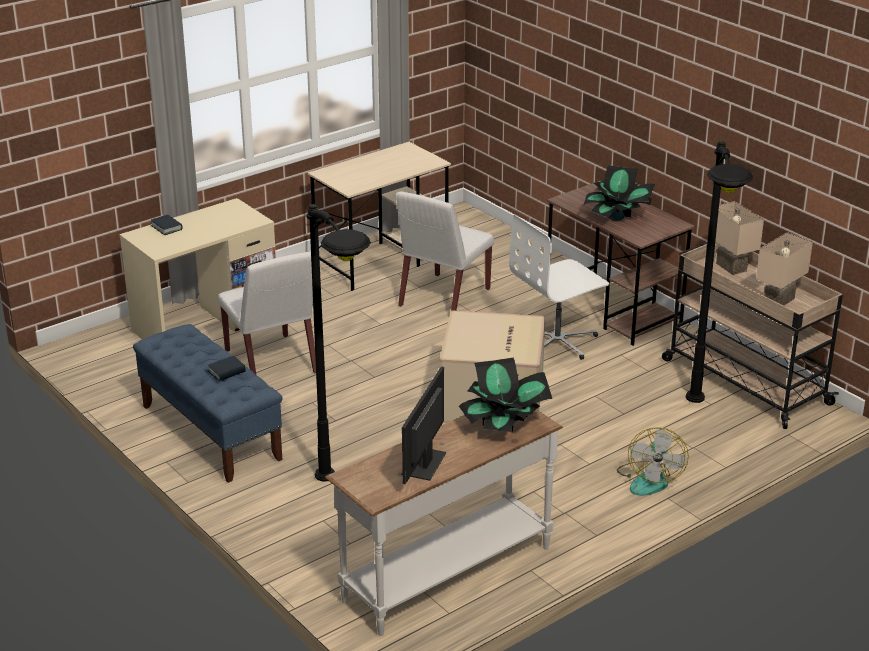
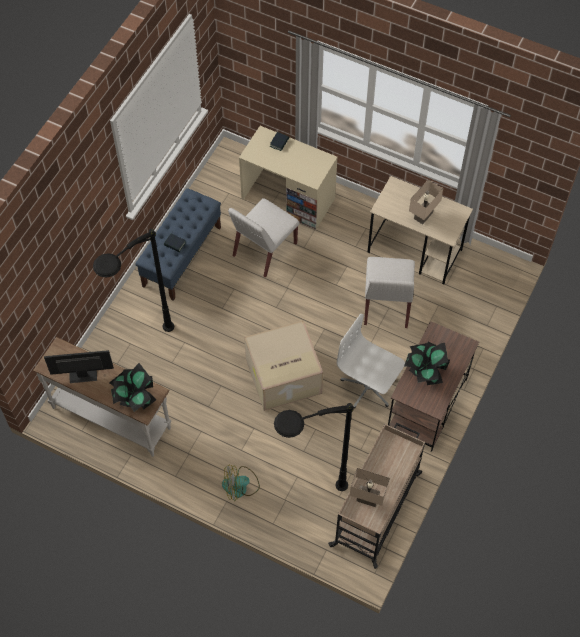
camera: 65 degrees right, 30 degrees up
white chair [396,191,494,311] -> white chair turned 90 degrees counterclockwise [364,257,415,328]
beige table lamp [716,201,764,275] -> beige table lamp moved to [409,179,443,224]

